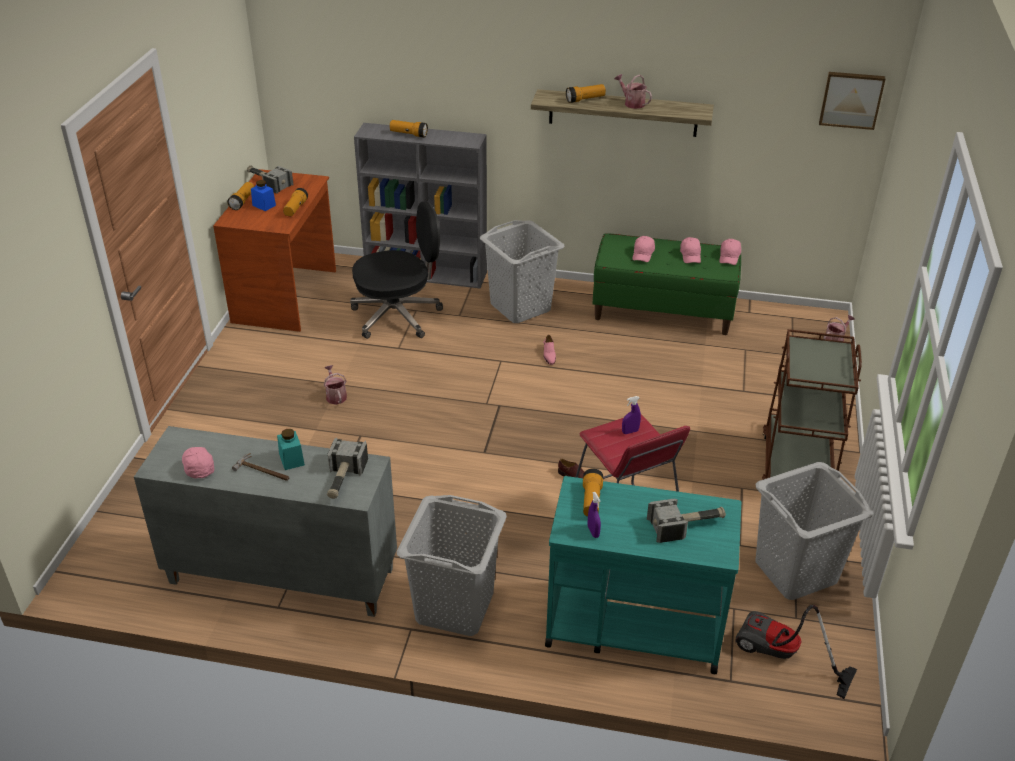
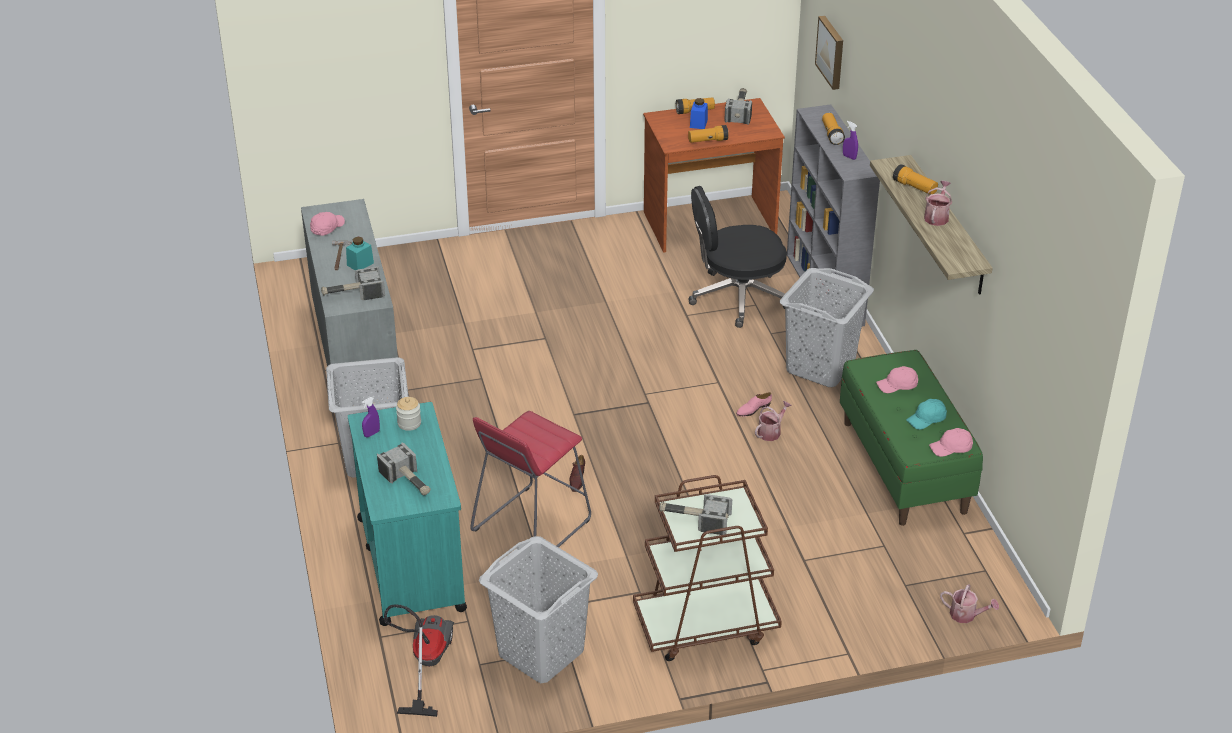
camera: 65 degrees right, 0 degrees up
watering can [323,365,347,405] -> watering can moved to [755,401,792,441]
black office chair [350,201,443,339] -> black office chair turned 120 degrees clockwise [689,186,787,328]
flashlight [583,468,603,516] -> jar [396,397,421,431]
purple spray bottle [622,396,641,434] -> purple spray bottle moved to [843,121,858,160]
pink cap [680,237,701,263] -> turquoise cap [906,399,947,430]
picture [819,72,886,130] -> picture moved to [815,15,843,90]
none -> hammer [659,494,732,535]

